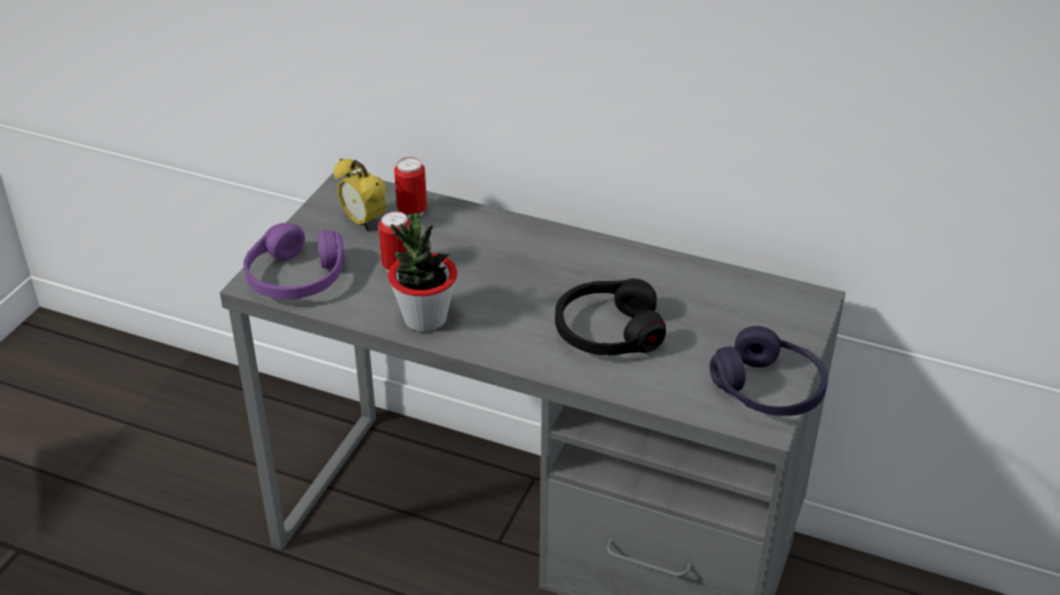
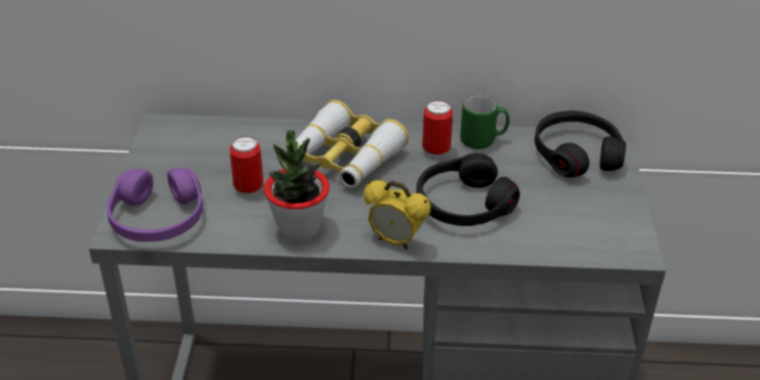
camera: 20 degrees left, 0 degrees up
alarm clock [334,159,387,231] -> alarm clock moved to [363,180,431,250]
can [394,157,427,218] -> can moved to [422,100,453,158]
purple headphones [710,326,828,416] -> none
none -> binoculars [284,100,409,188]
none -> green mug [460,95,510,149]
none -> black headphones [535,111,626,178]

